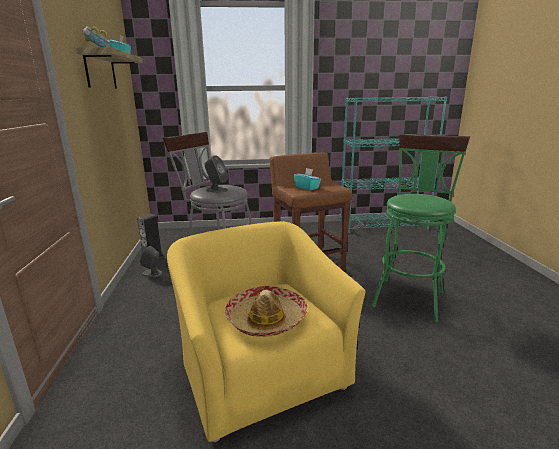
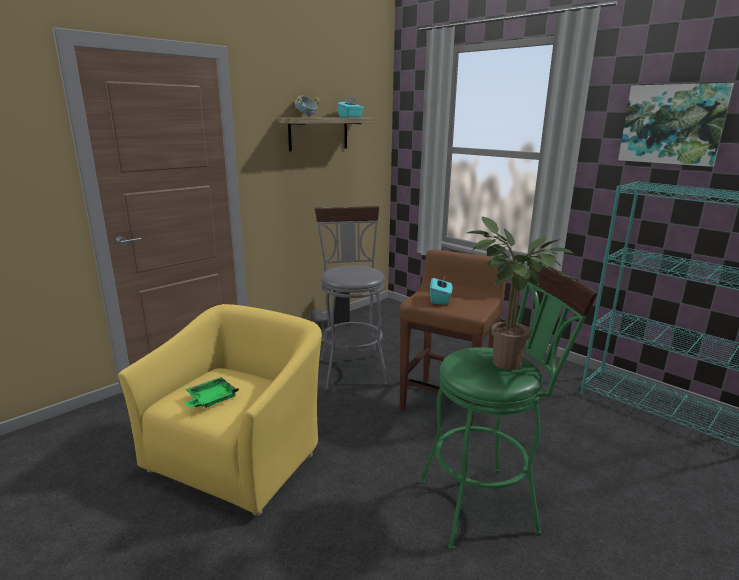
camera: 50 degrees right, 0 degrees up
grey speaker [204,155,228,193] -> none
hat [225,286,308,337] -> green tray [184,377,239,408]
none -> potted plant [467,217,573,370]
none -> picture [618,83,734,167]

